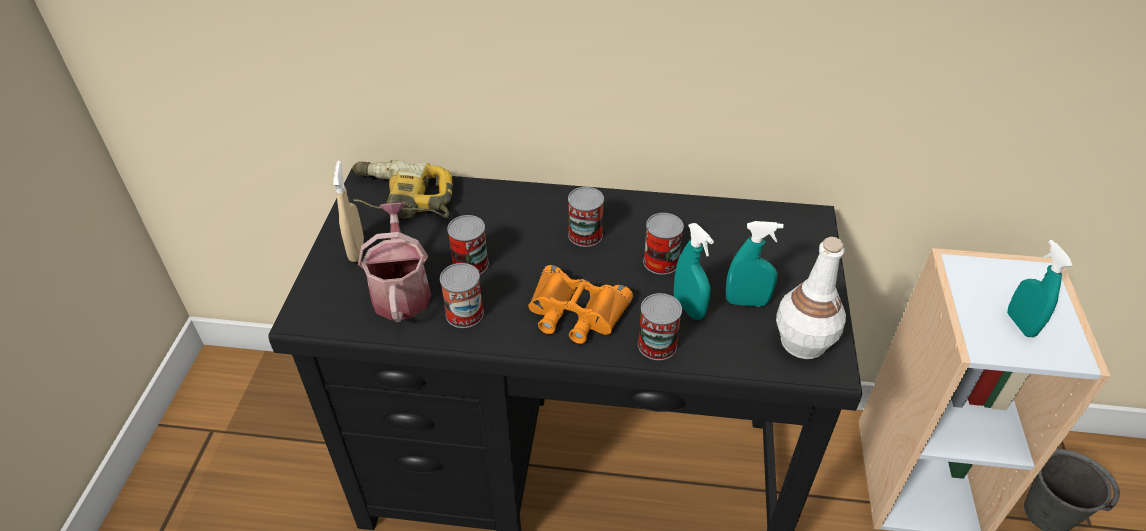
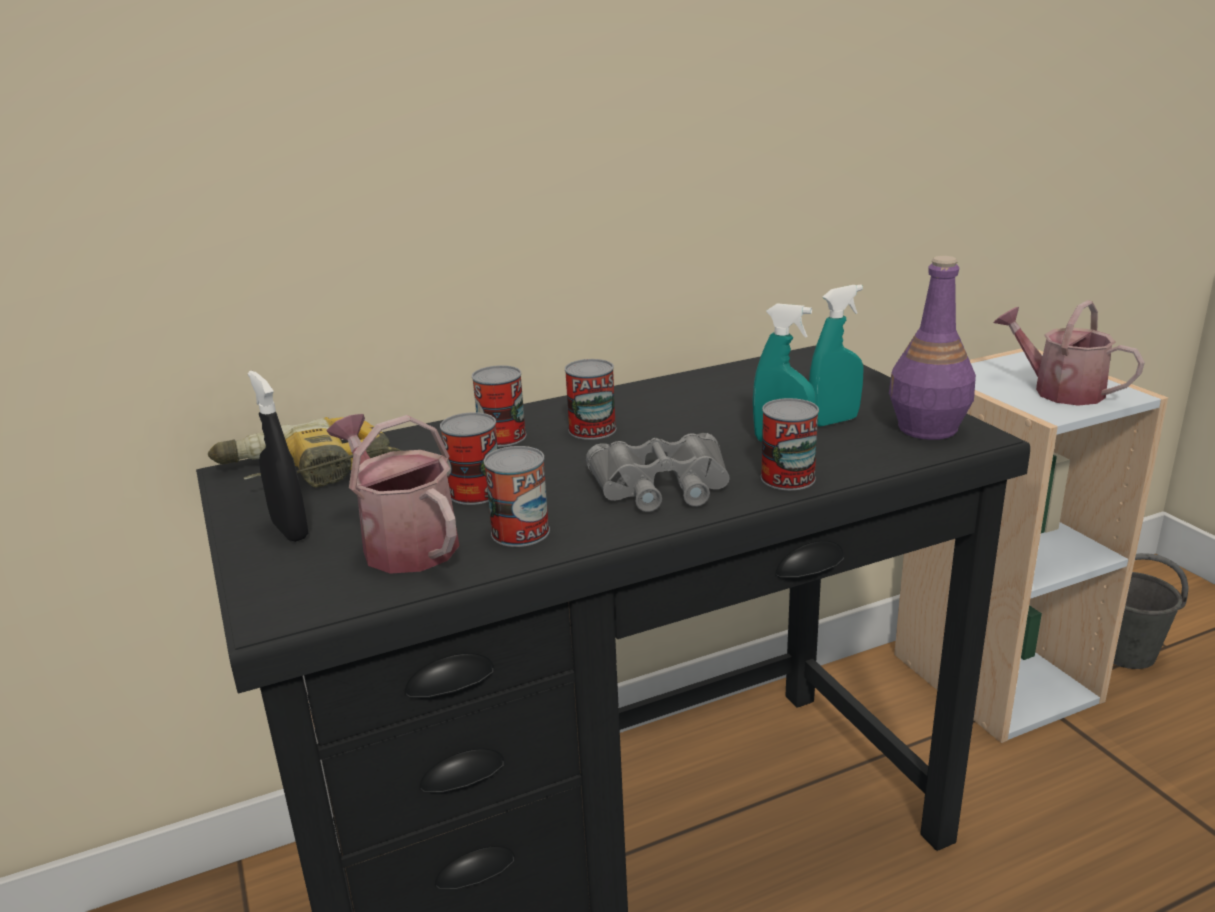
camera: 30 degrees left, 20 degrees down
beige spray bottle [333,161,364,262] -> black spray bottle [248,371,308,542]
orange binoculars [528,265,633,344] -> grey binoculars [586,433,730,512]
can [643,213,684,275] -> can moved to [472,365,526,447]
white bottle [776,237,846,359] -> purple bottle [889,256,976,440]
turquoise spray bottle [1007,240,1072,337] -> watering can [993,300,1145,406]

